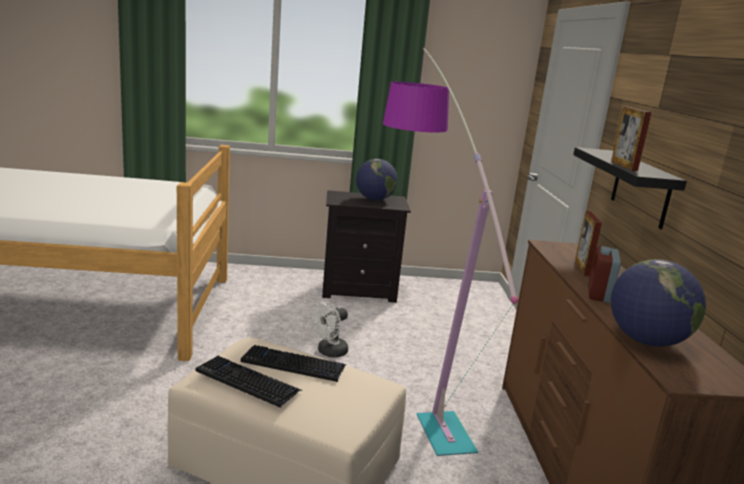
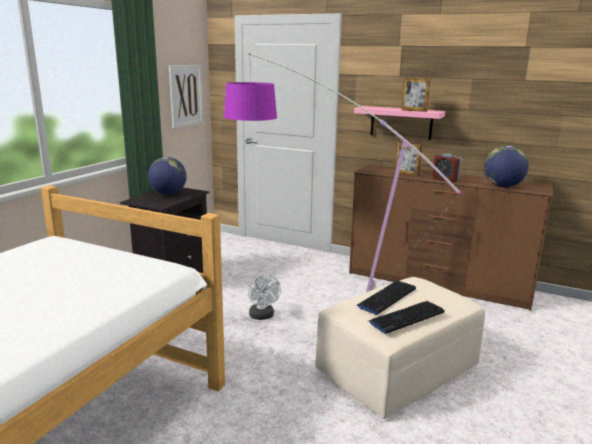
camera: 60 degrees left, 0 degrees up
black shelf [573,147,687,229] -> pink shelf [354,106,445,140]
none -> picture [169,65,204,128]

